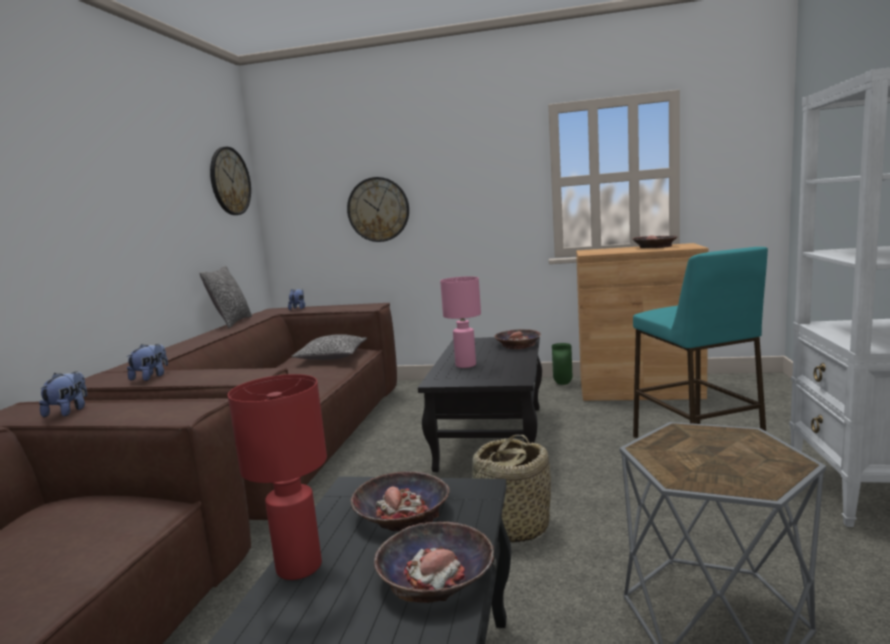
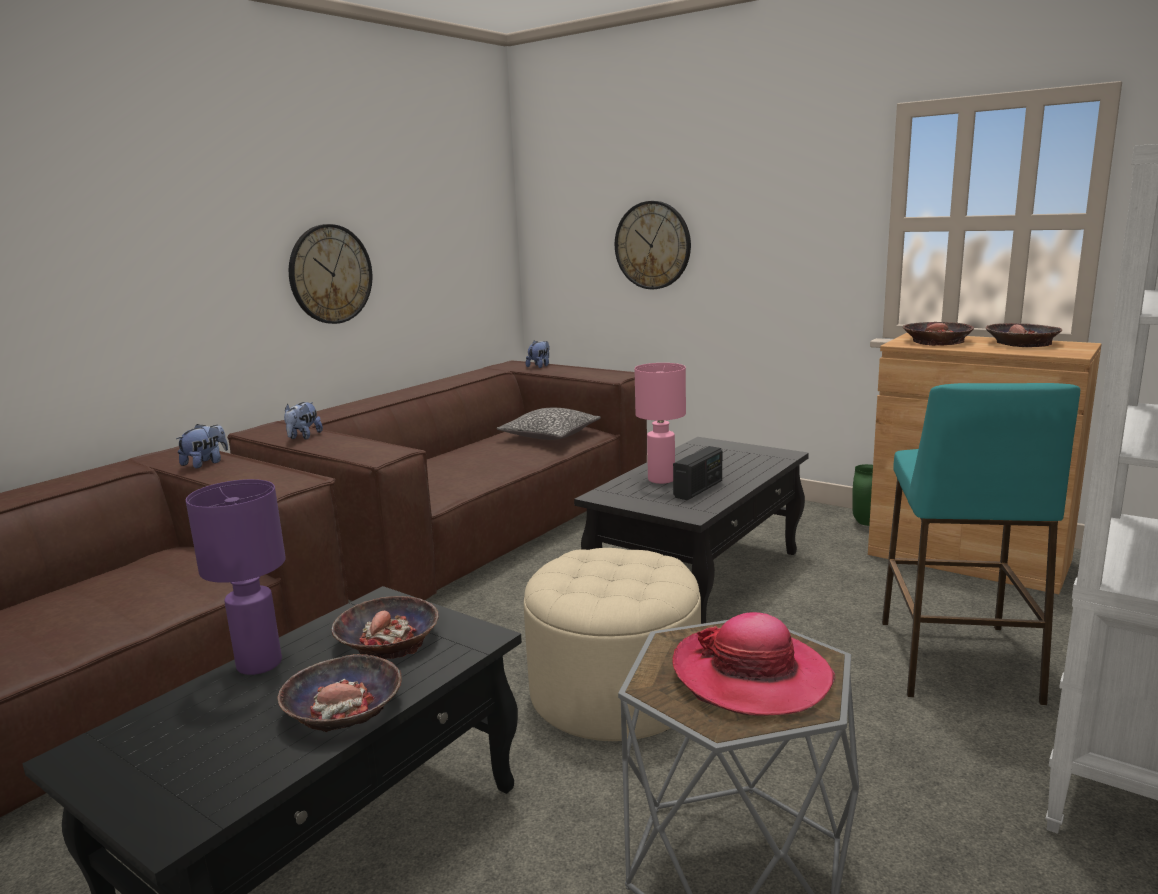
camera: 25 degrees right, 5 degrees up
plush toy [127,344,168,381] -> plush toy turned 150 degrees clockwise [284,402,323,439]
pillow [200,266,252,328] -> none
wall clock [210,147,251,215] -> wall clock moved to [289,224,372,324]
red table lamp [228,374,327,580] -> purple table lamp [186,479,286,675]
basket [472,435,551,542] -> beige ottoman [524,548,701,741]
bowl [494,329,541,349] -> bowl moved to [903,322,974,346]
none -> hat [672,612,835,716]
none -> radio [673,446,722,500]

